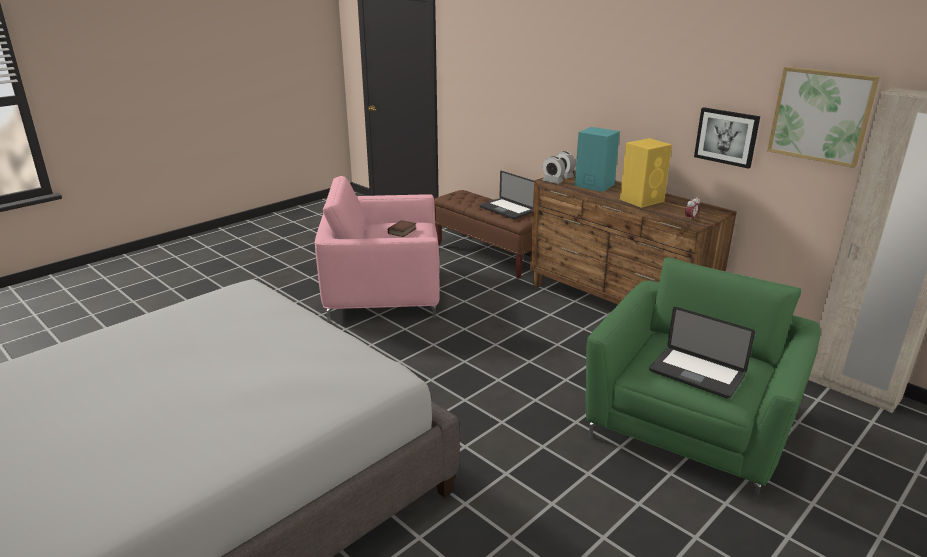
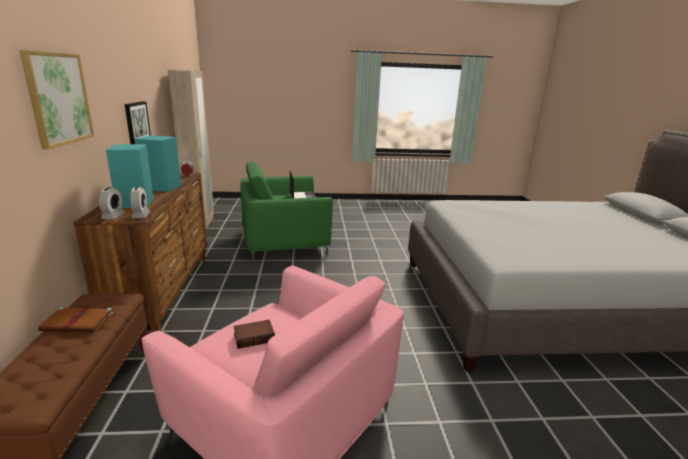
camera: 140 degrees left, 5 degrees down
laptop [480,171,534,219] -> brown book [38,307,114,332]
yellow speaker [620,138,672,208] -> turquoise speaker [135,135,181,192]
picture [767,67,880,168] -> picture moved to [19,50,94,150]

